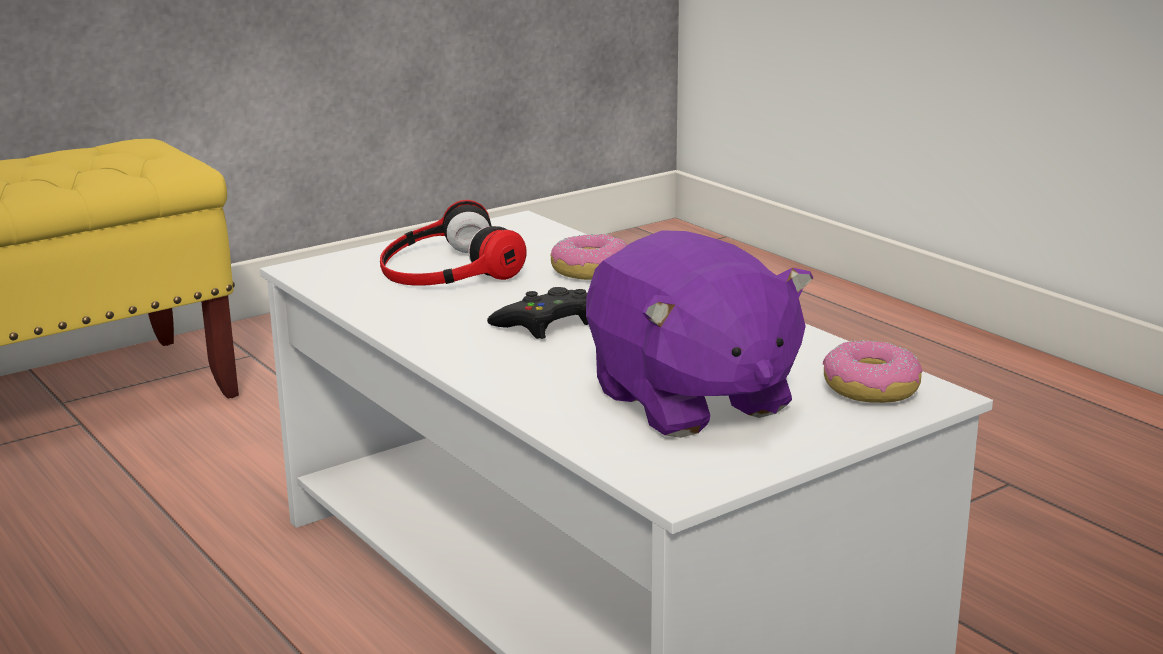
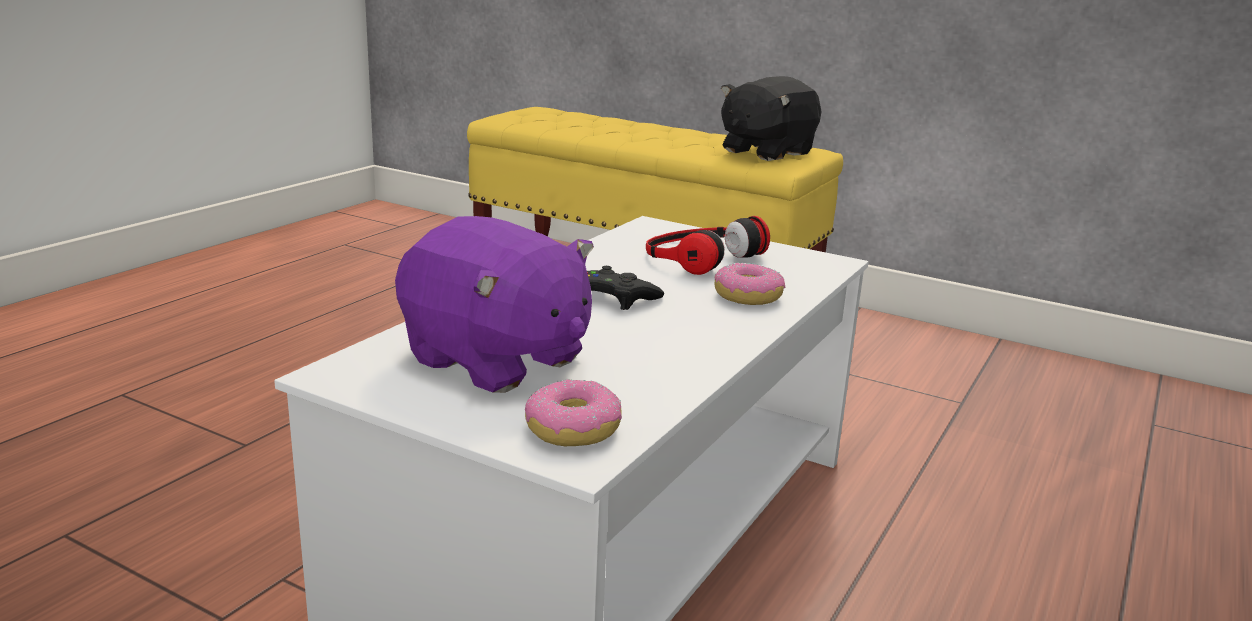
camera: 65 degrees right, 0 degrees up
purple plush toy [586,230,813,438] -> purple plush toy turned 90 degrees counterclockwise [395,216,594,393]
none -> black plush toy [721,76,822,161]

